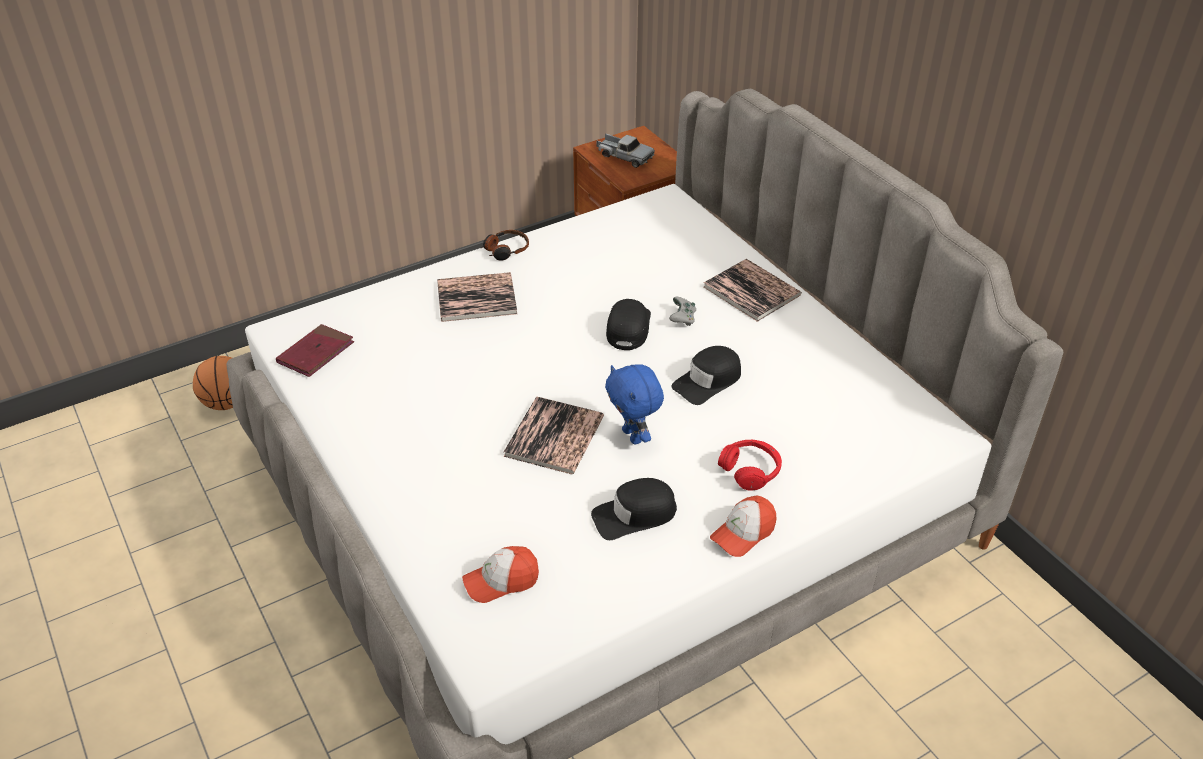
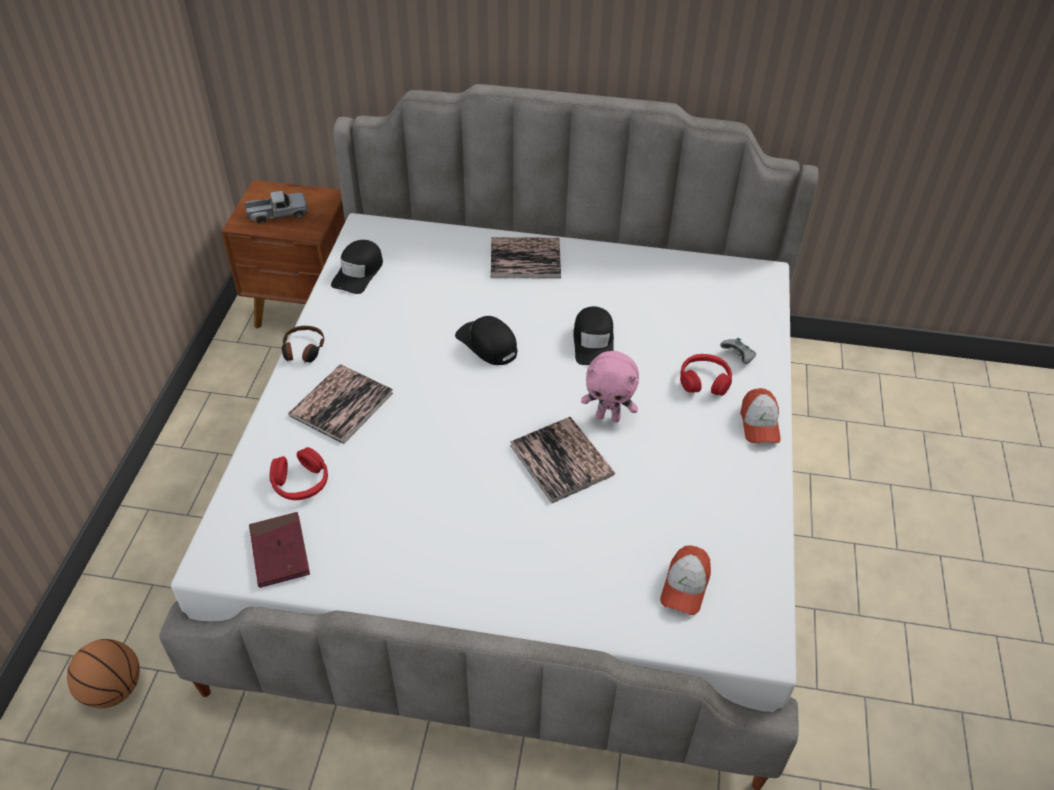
camera: 50 degrees left, 5 degrees up
black cap [591,478,677,540] -> black cap moved to [331,240,383,294]
blue plush toy [605,364,664,445] -> pink plush toy [581,351,639,422]
grey game controller [669,297,696,326] -> grey game controller moved to [720,338,756,364]
none -> red headphones [270,447,328,500]

